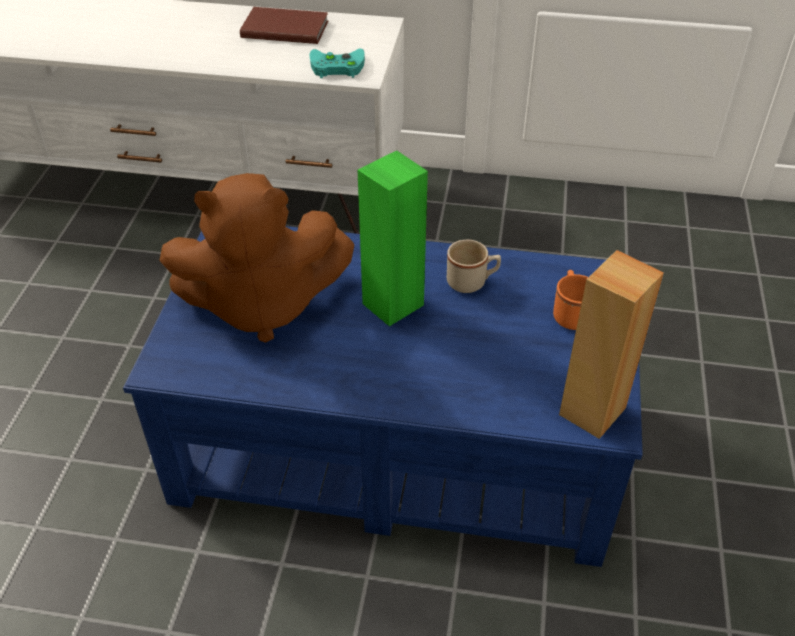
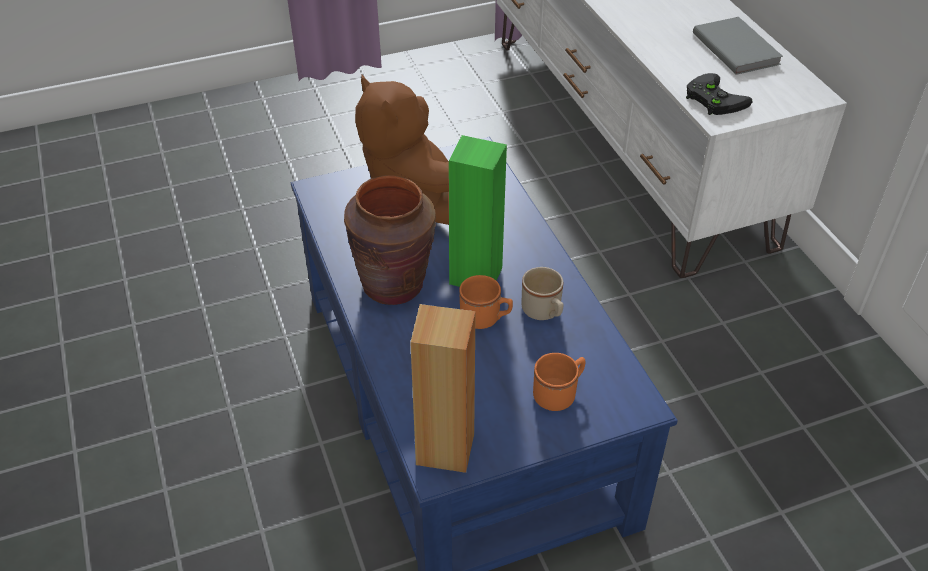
camera: 60 degrees right, 0 degrees up
brown book [240,7,328,44] -> grey book [693,17,783,75]
turquoise game controller [310,49,365,78] -> black game controller [686,73,753,115]
none -> brown vase [344,175,436,305]
none -> orange mug [459,275,513,329]

